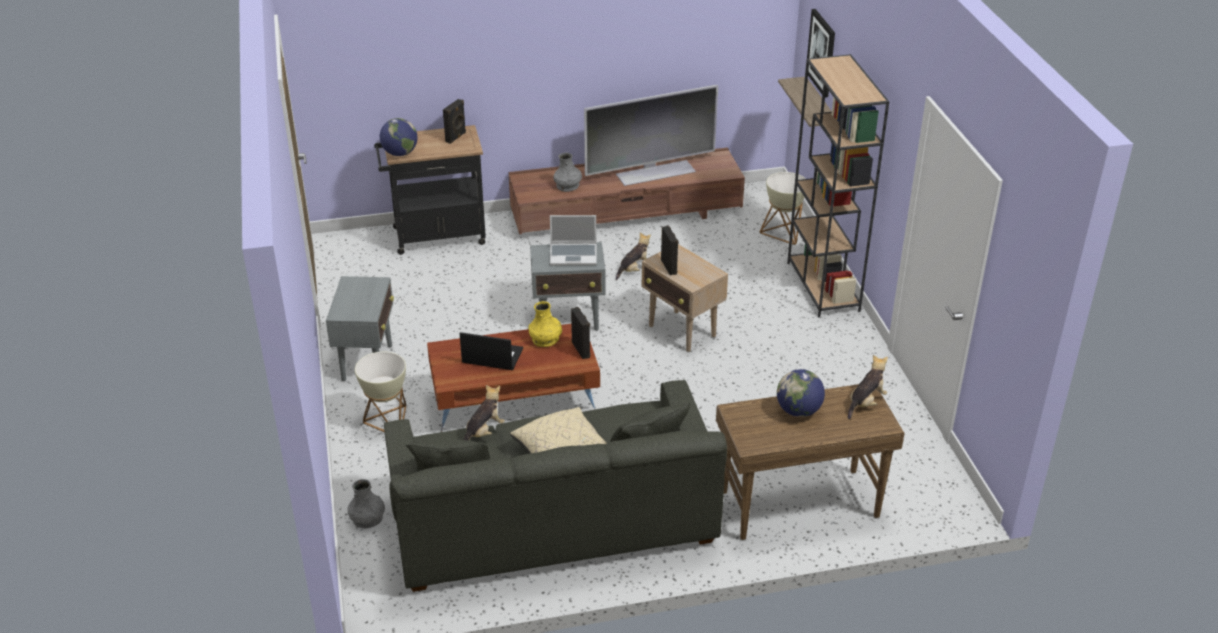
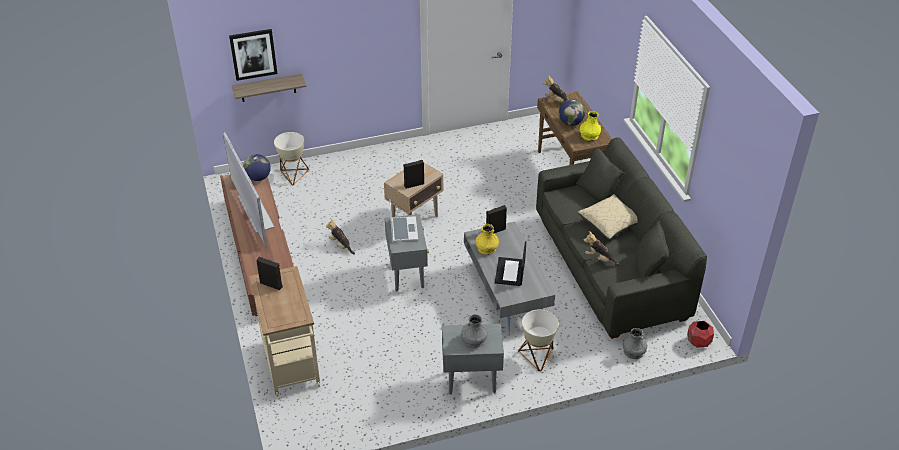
camera: 95 degrees left, 5 degrees up
black cart [374,125,486,255] -> beige cart [249,266,320,397]
globe [380,118,418,156] -> globe moved to [243,154,271,181]
brown coffee table [427,324,600,432] -> grey coffee table [464,222,555,334]
grey vase [553,153,582,192] -> grey vase moved to [461,314,488,348]
bookcase [787,54,889,318] -> none
none -> yellow vase [580,111,601,141]
none -> red planter [687,321,714,347]

